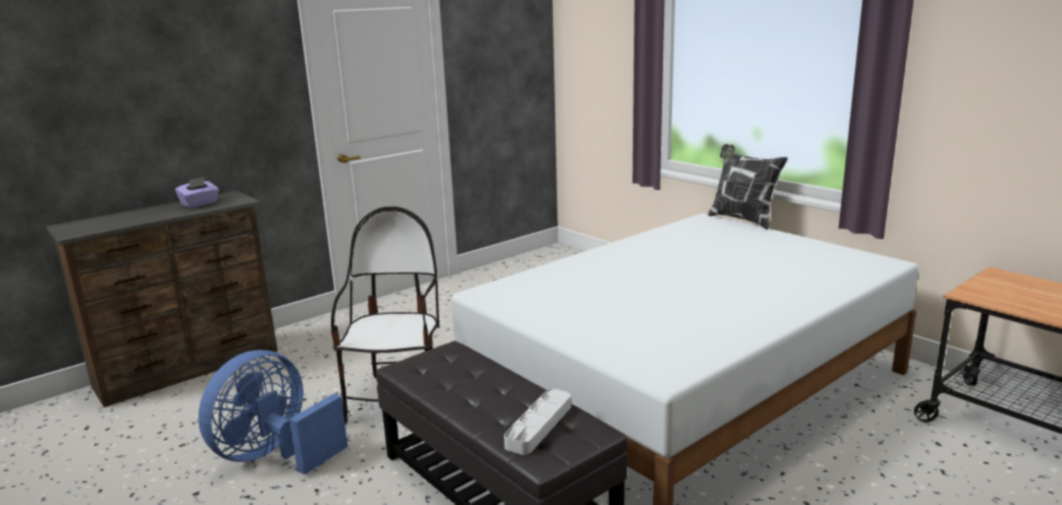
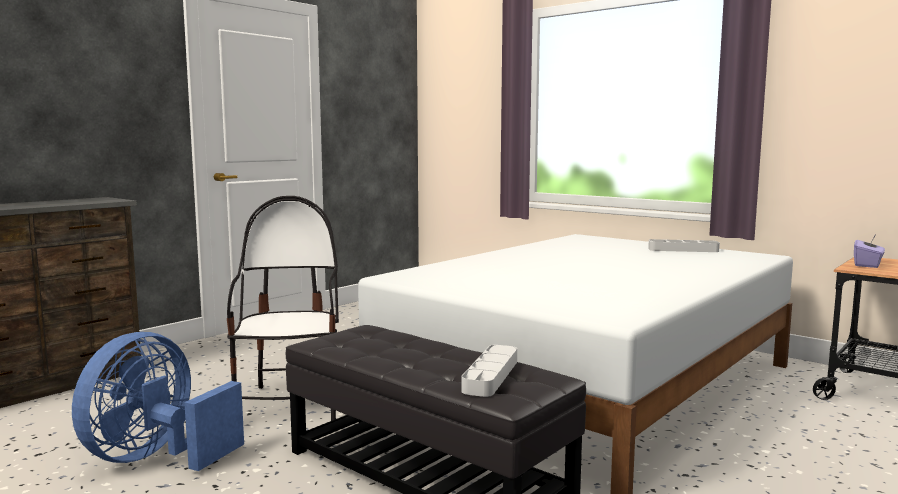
camera: 10 degrees left, 10 degrees down
purple tissue box [175,177,219,208] -> purple tissue box moved to [854,235,885,268]
pillow [708,144,788,230] -> none
none -> grey tray [648,239,720,252]

